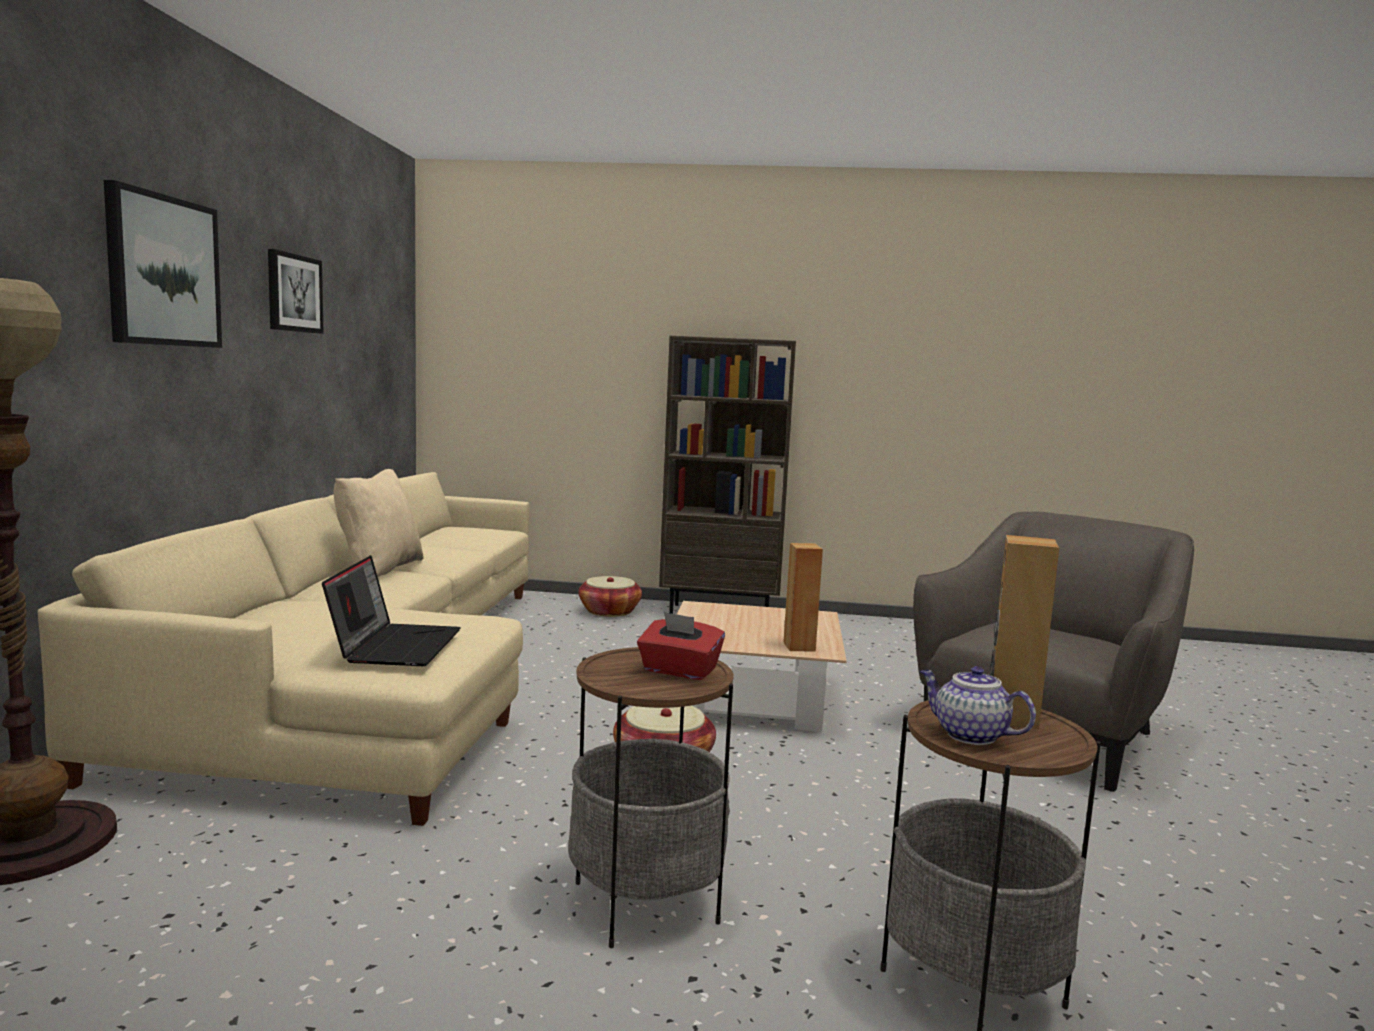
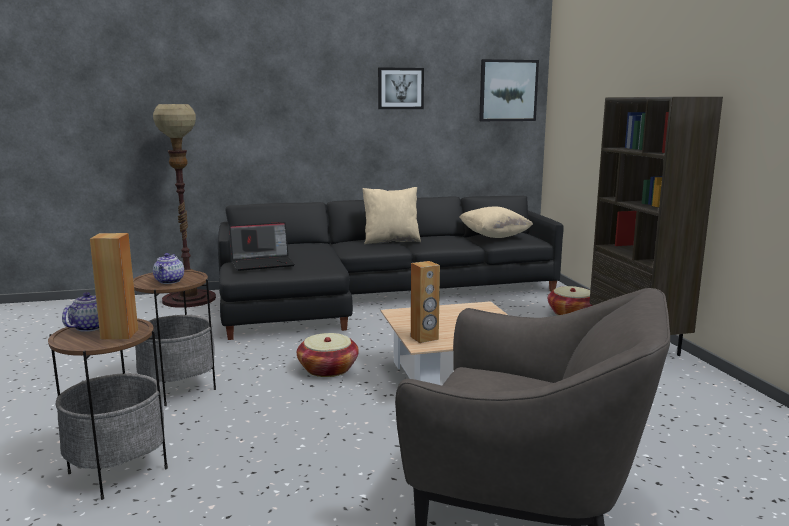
camera: 70 degrees right, 5 degrees up
beige sofa [38,472,530,826] -> black sofa [218,196,564,340]
picture [104,180,222,348] -> picture moved to [479,59,539,121]
red tissue box [637,612,725,680] -> teapot [153,253,184,284]
none -> beige pillow [459,207,533,238]

